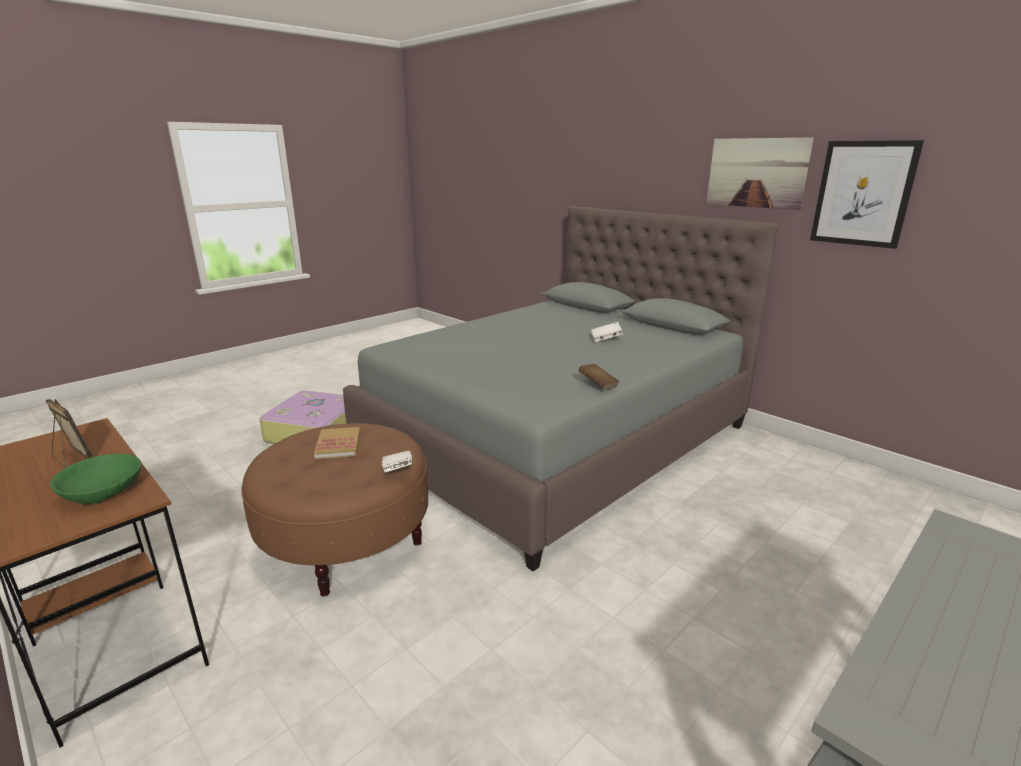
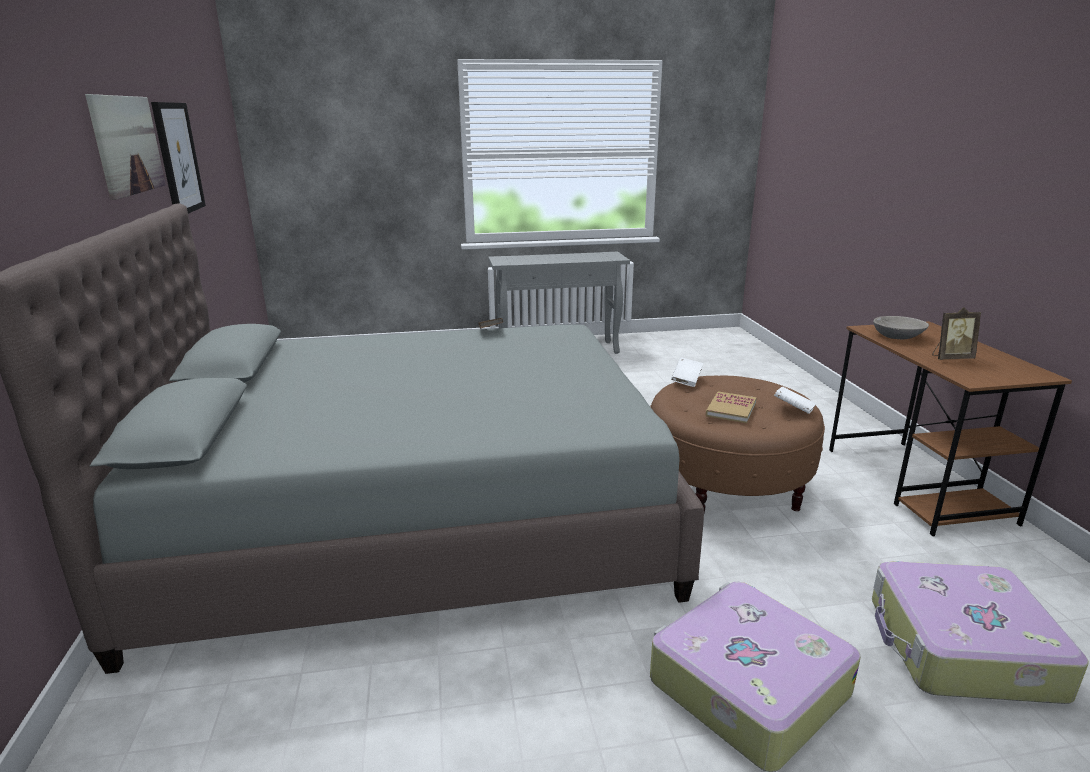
camera: 145 degrees left, 0 degrees up
picture frame [45,399,93,468] -> picture frame turned 75 degrees counterclockwise [932,307,981,360]
green bowl [50,454,141,504] -> grey bowl [873,316,929,340]
white book [591,322,623,342] -> white book moved to [774,386,816,414]
none -> suitcase [872,561,1089,704]

